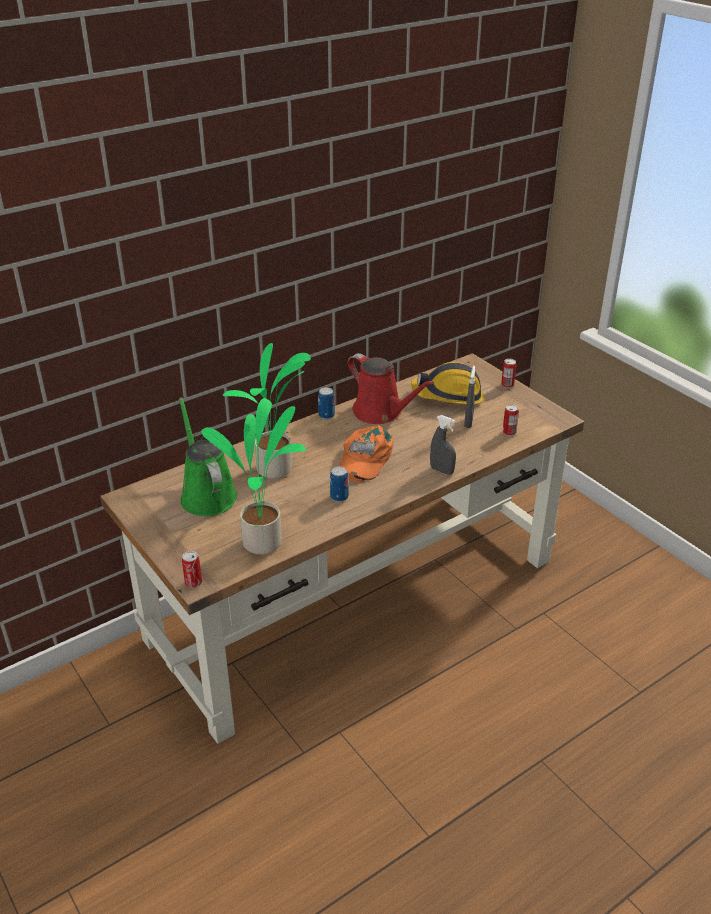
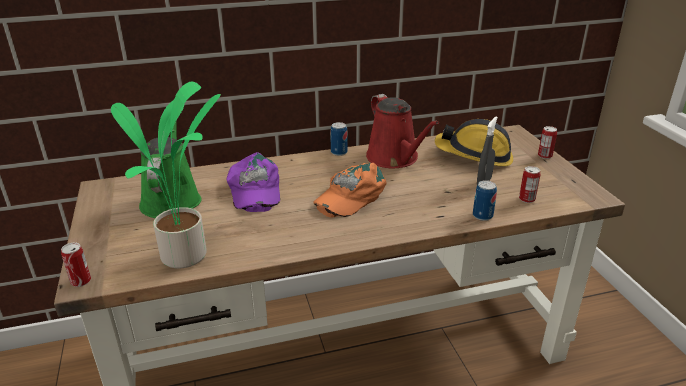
camera: 20 degrees right, 5 degrees down
potted plant [223,343,311,479] -> purple cap [227,152,280,212]
can [330,466,349,502] -> can moved to [473,180,497,221]
grey spray bottle [430,415,456,475] -> none

